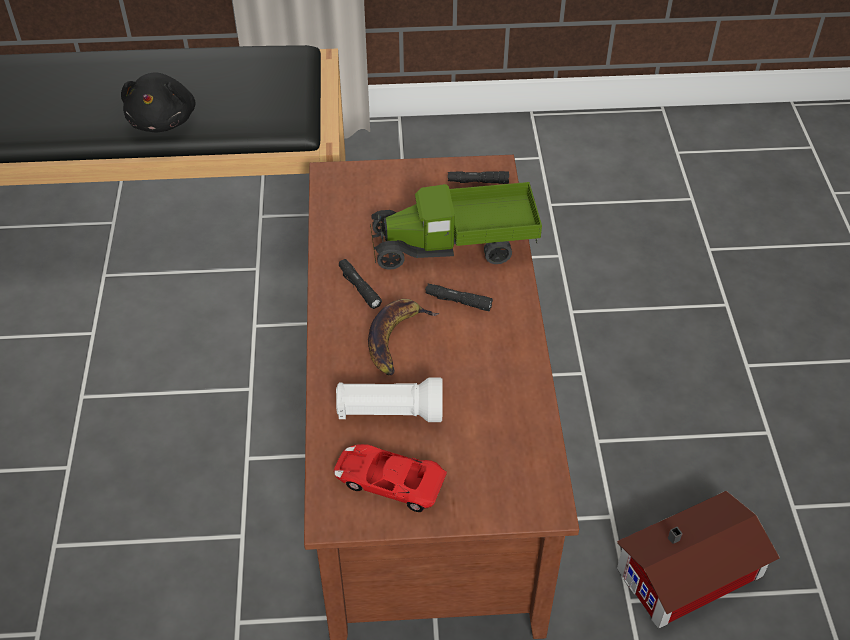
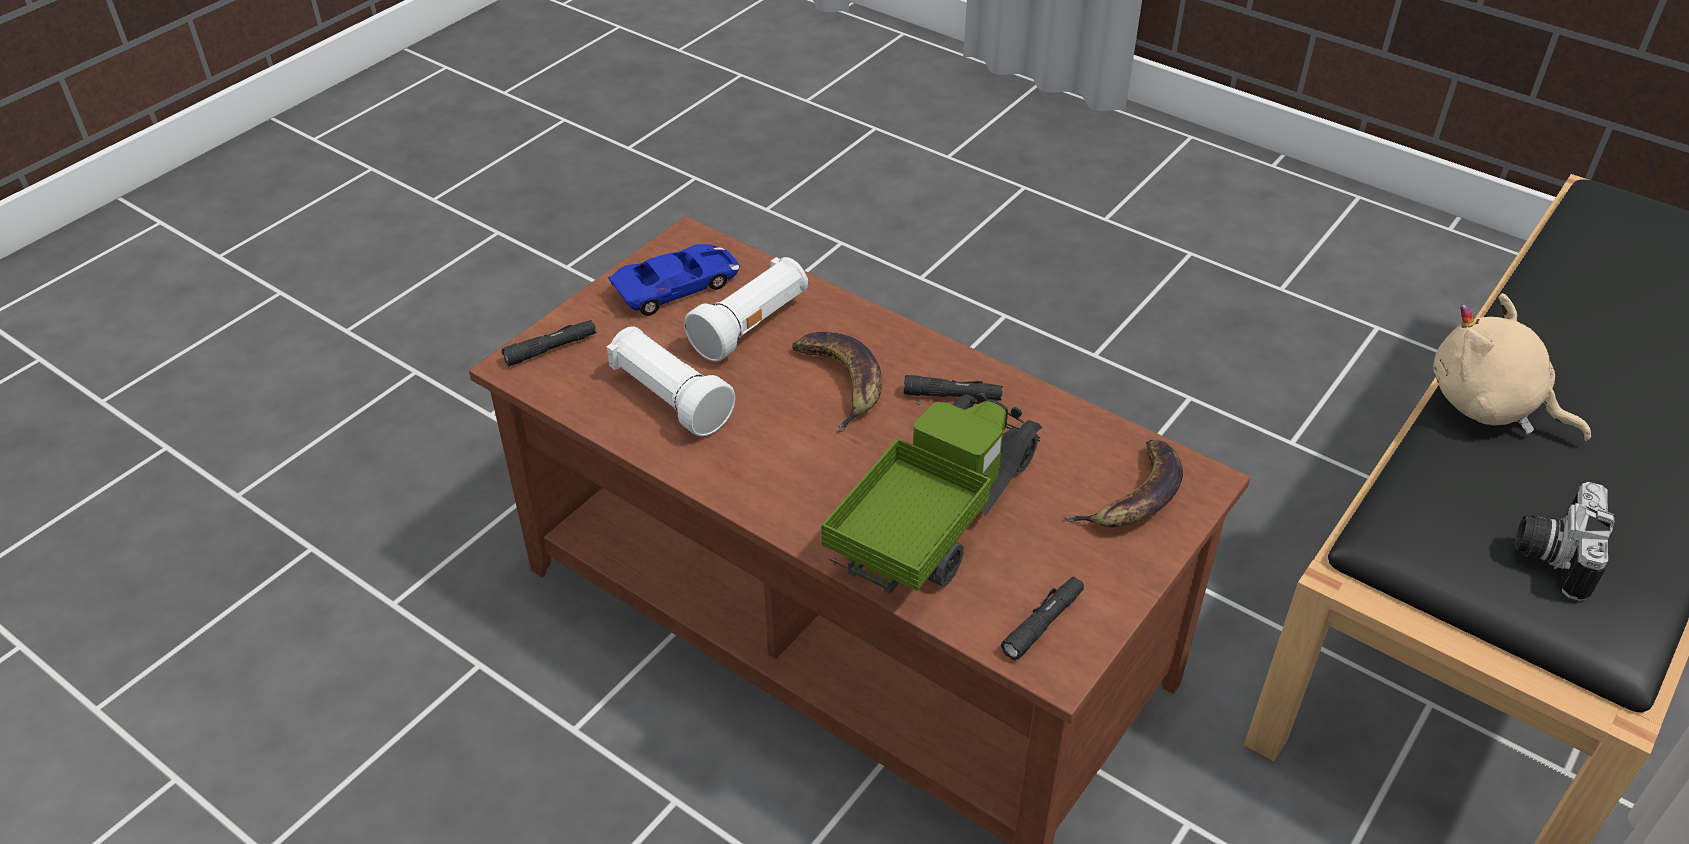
camera: 130 degrees right, 5 degrees down
black plush toy [121,72,196,132] -> beige plush toy [1433,293,1591,441]
red toy car [334,444,447,512] -> blue toy car [608,244,740,316]
black flashlight [425,284,493,311] -> black flashlight moved to [502,320,596,366]
toy house [617,491,780,629] -> none
none -> white flashlight [607,327,735,436]
none -> banana [1063,440,1183,528]
none -> camera [1515,482,1615,601]

